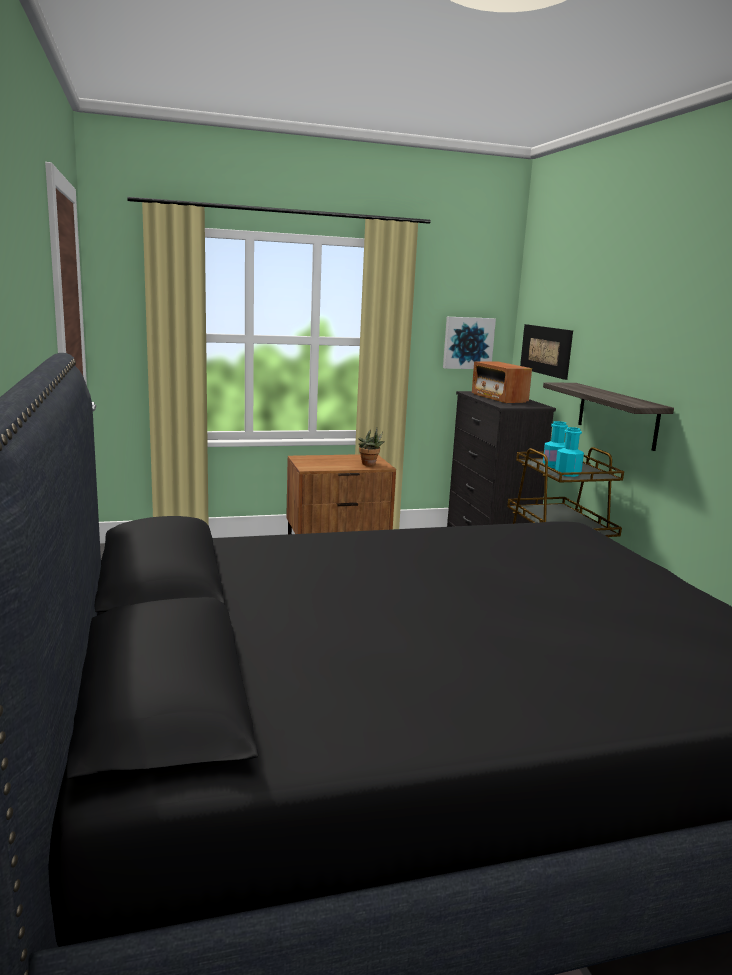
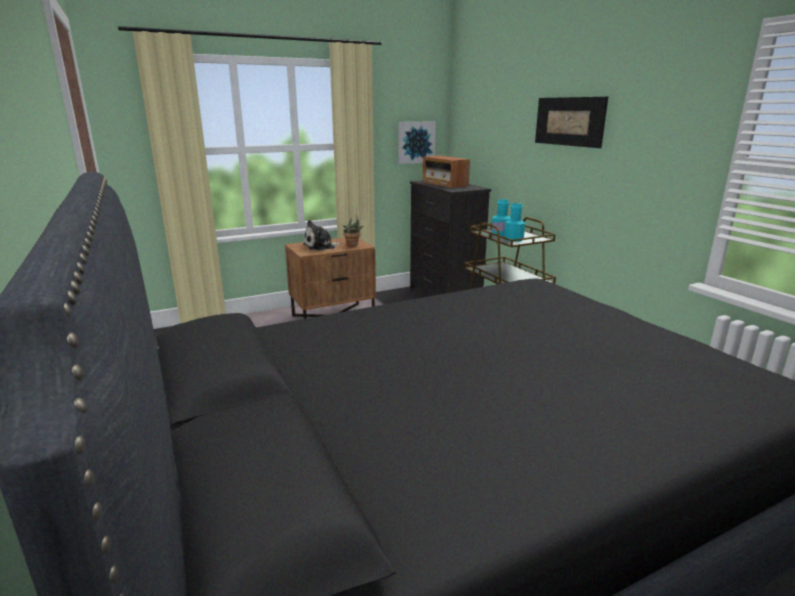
camera: 10 degrees left, 5 degrees up
picture [520,324,573,380] -> picture moved to [535,97,608,148]
shelf [543,382,674,451] -> none
none -> plush toy [303,220,342,250]

